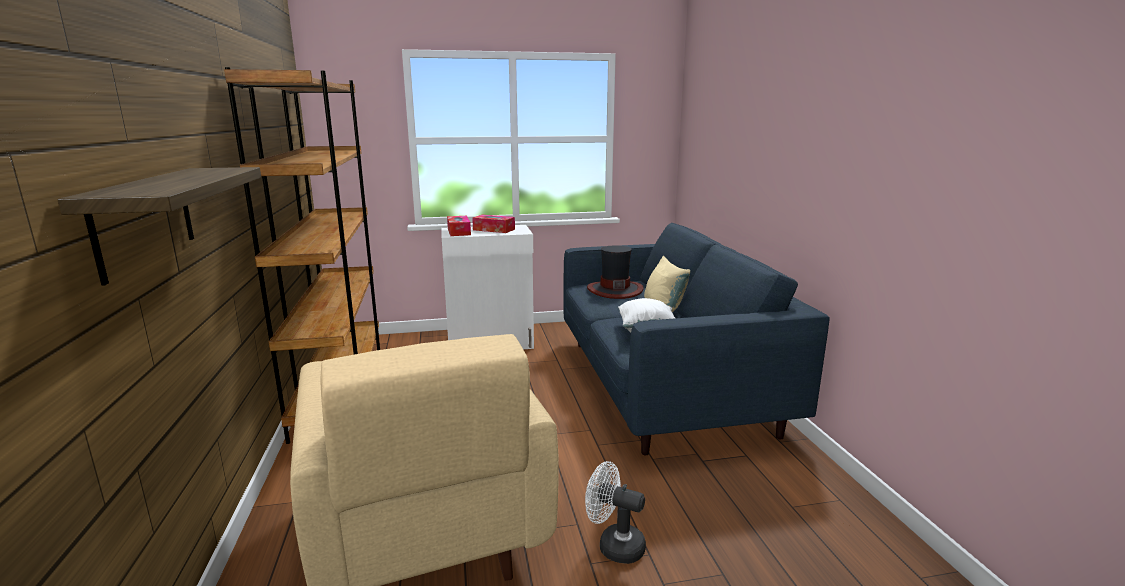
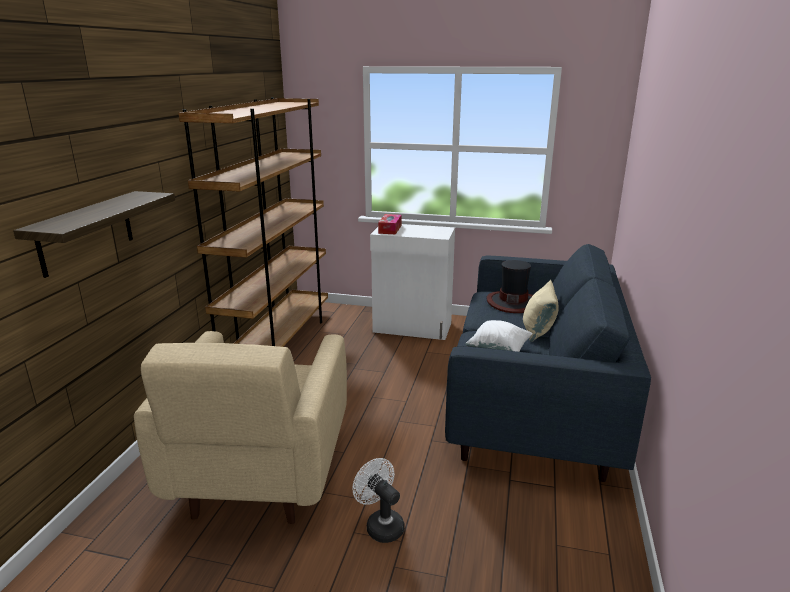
camera: 25 degrees right, 5 degrees up
tissue box [472,215,515,233] -> none

